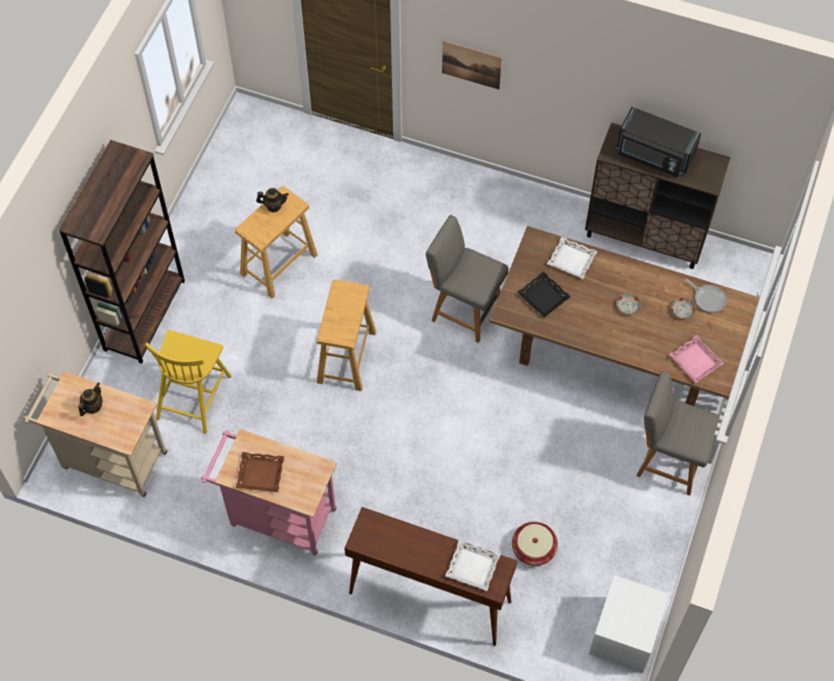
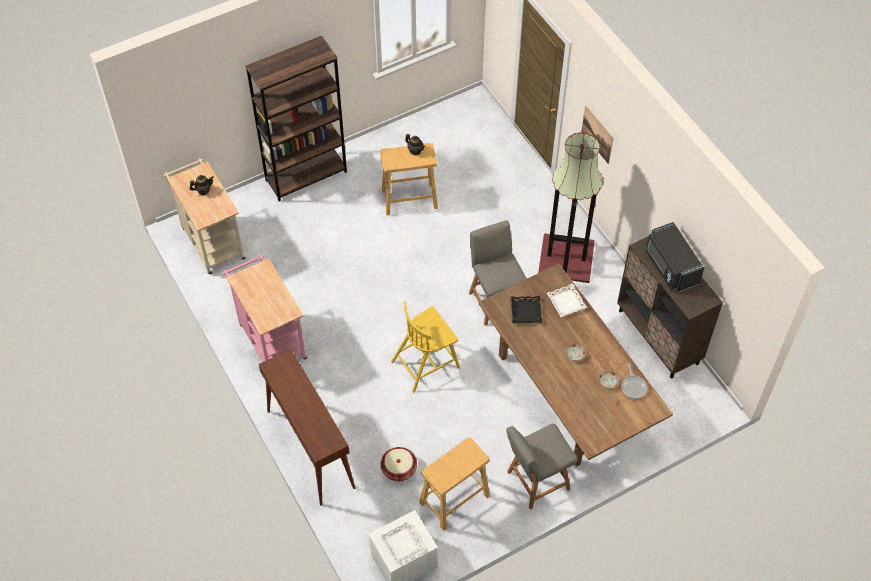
camera: 40 degrees right, 5 degrees down
yellow chair [145,330,232,434] -> yellow chair moved to [391,302,460,393]
brown tray [236,452,284,492] -> none
beige stool [317,280,376,391] -> beige stool moved to [419,437,490,531]
white tray [445,540,500,591] -> white tray moved to [379,521,424,564]
grey chair [636,371,721,496] -> grey chair turned 90 degrees counterclockwise [506,424,577,510]
pink tray [669,335,724,383] -> none
none -> floor lamp [538,132,603,283]

